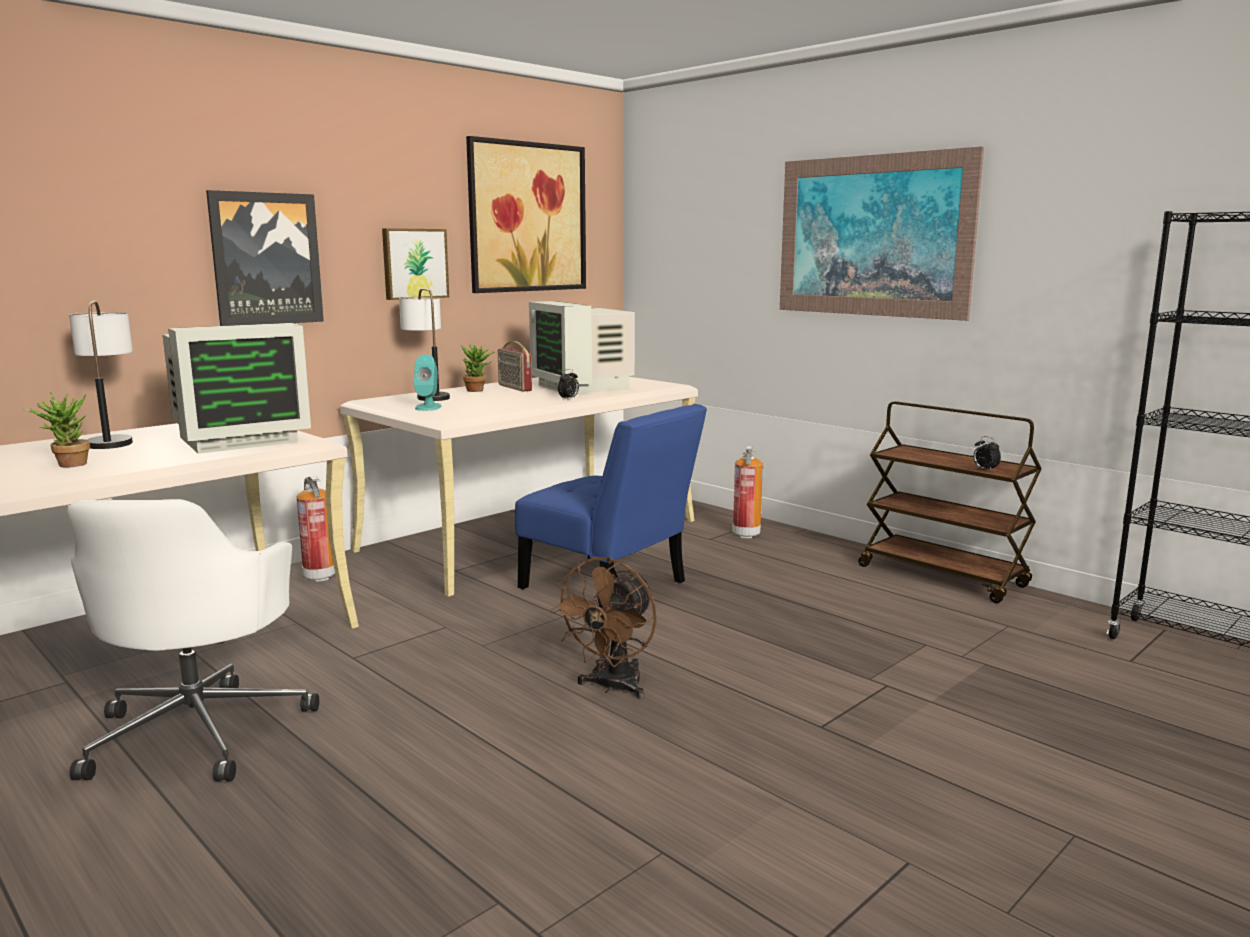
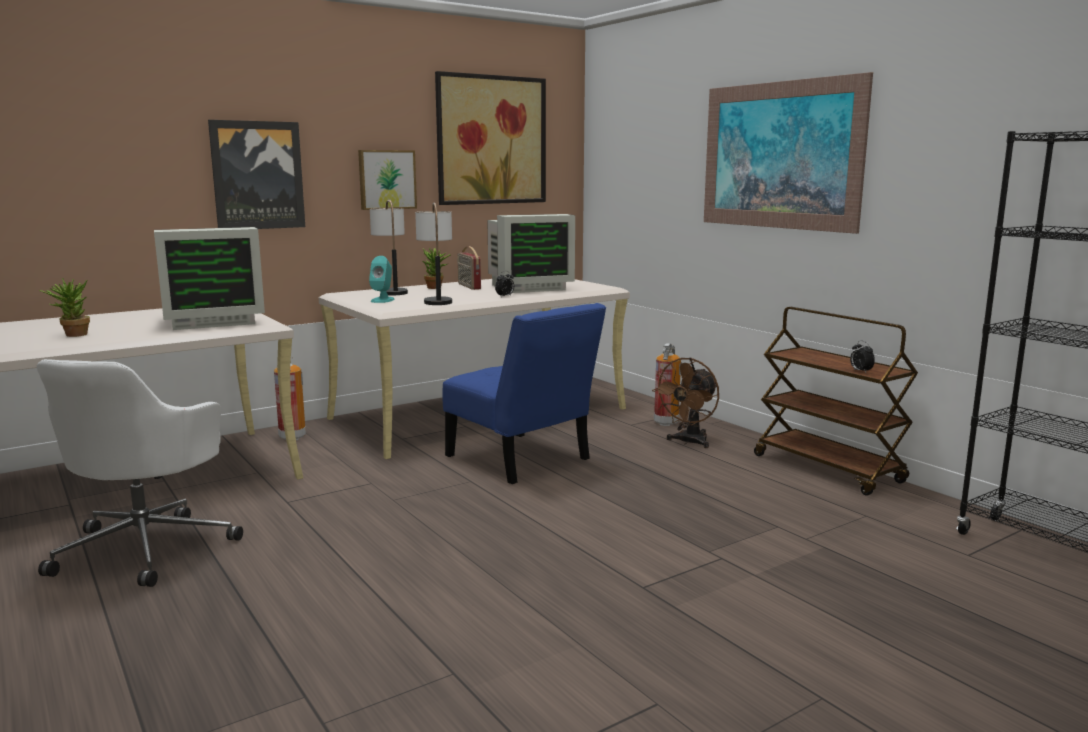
camera: 10 degrees right, 0 degrees up
table lamp [69,301,133,449] -> table lamp moved to [415,203,452,305]
monitor [529,301,635,394] -> monitor turned 90 degrees counterclockwise [487,214,575,293]
brown fan [550,557,657,699] -> brown fan moved to [652,358,719,448]

